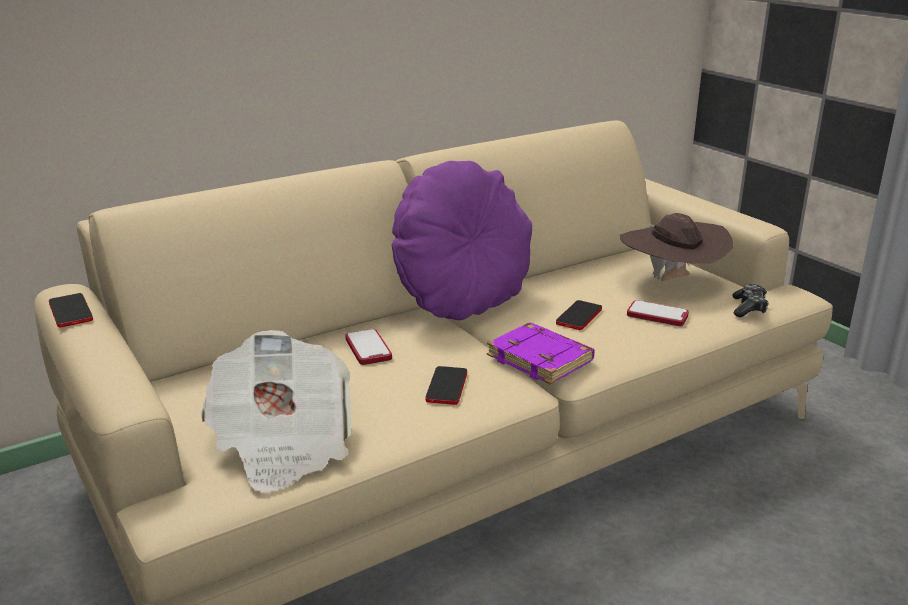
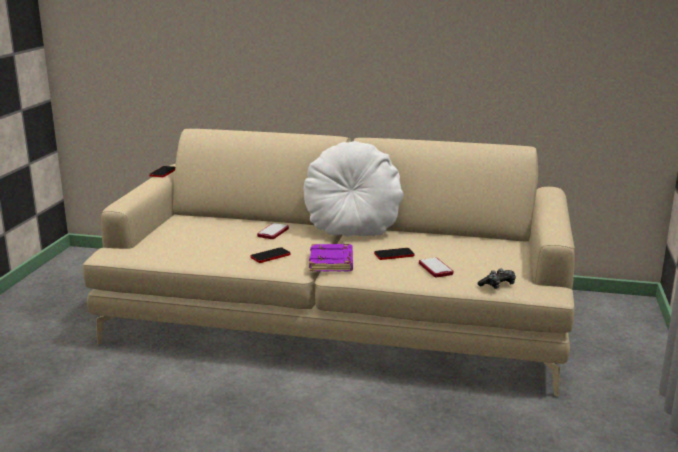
camera: 45 degrees right, 5 degrees down
newspaper [201,330,352,493] -> none
purple pillow [392,161,532,320] -> white pillow [304,141,403,237]
brown hat [620,213,733,281] -> none

